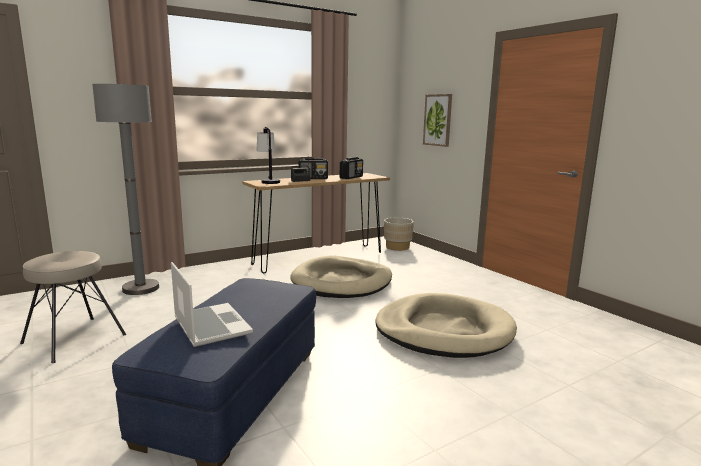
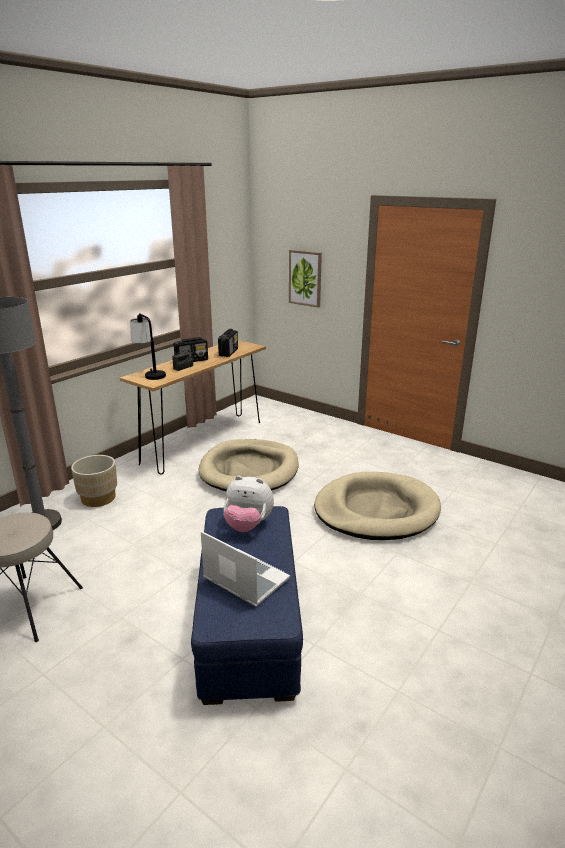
camera: 20 degrees left, 10 degrees up
beige planter [384,218,414,251] -> beige planter moved to [71,455,117,507]
none -> plush toy [223,476,274,532]

